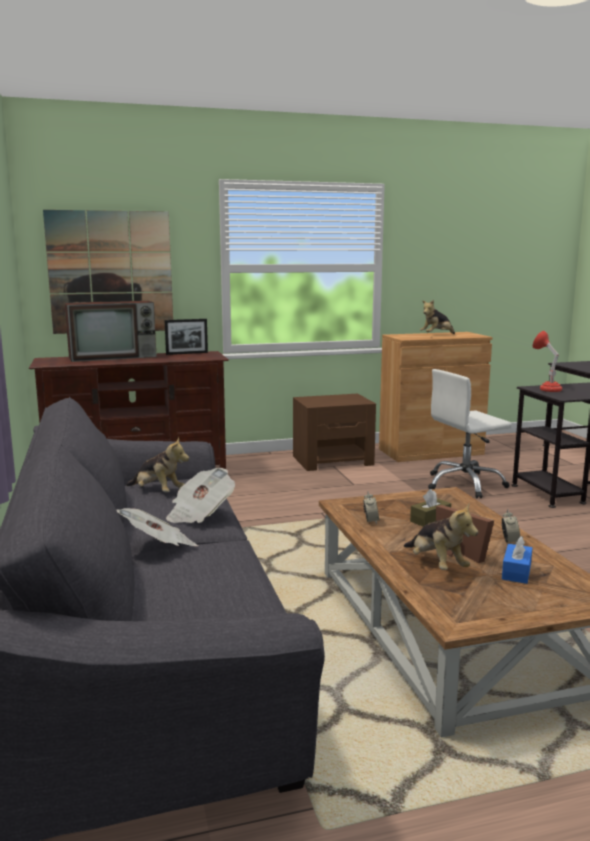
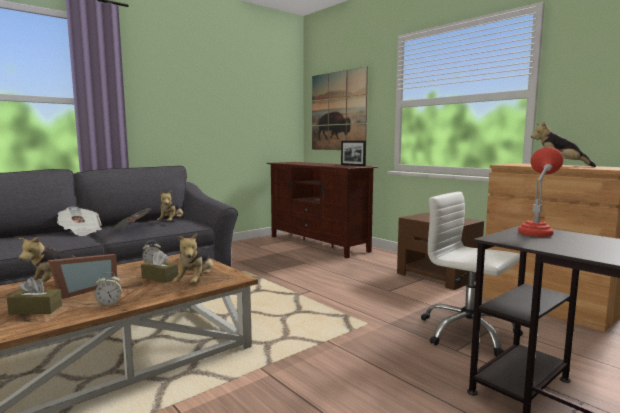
camera: 65 degrees right, 5 degrees down
television [65,301,157,362] -> none
blue tissue box [502,536,532,584] -> brown tissue box [7,277,62,315]
none -> plush toy [173,233,213,284]

